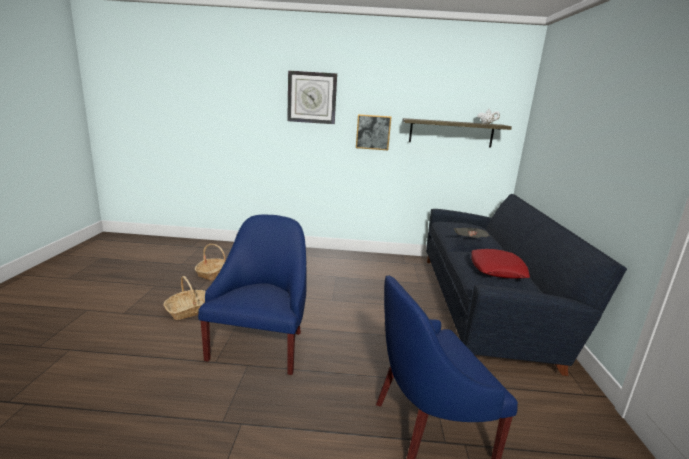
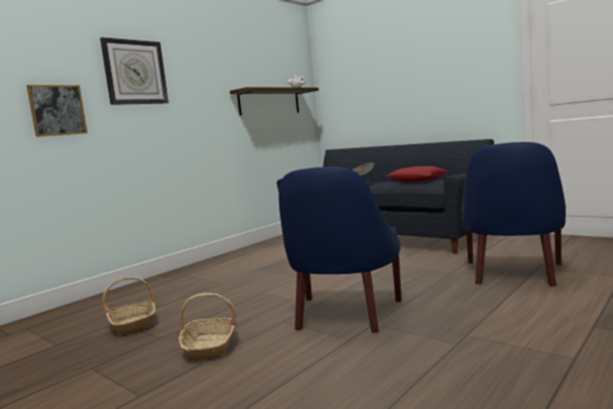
camera: 50 degrees left, 10 degrees down
blue armchair [198,215,306,375] -> blue armchair turned 120 degrees counterclockwise [279,167,401,333]
picture [356,114,391,150] -> picture moved to [27,85,88,137]

